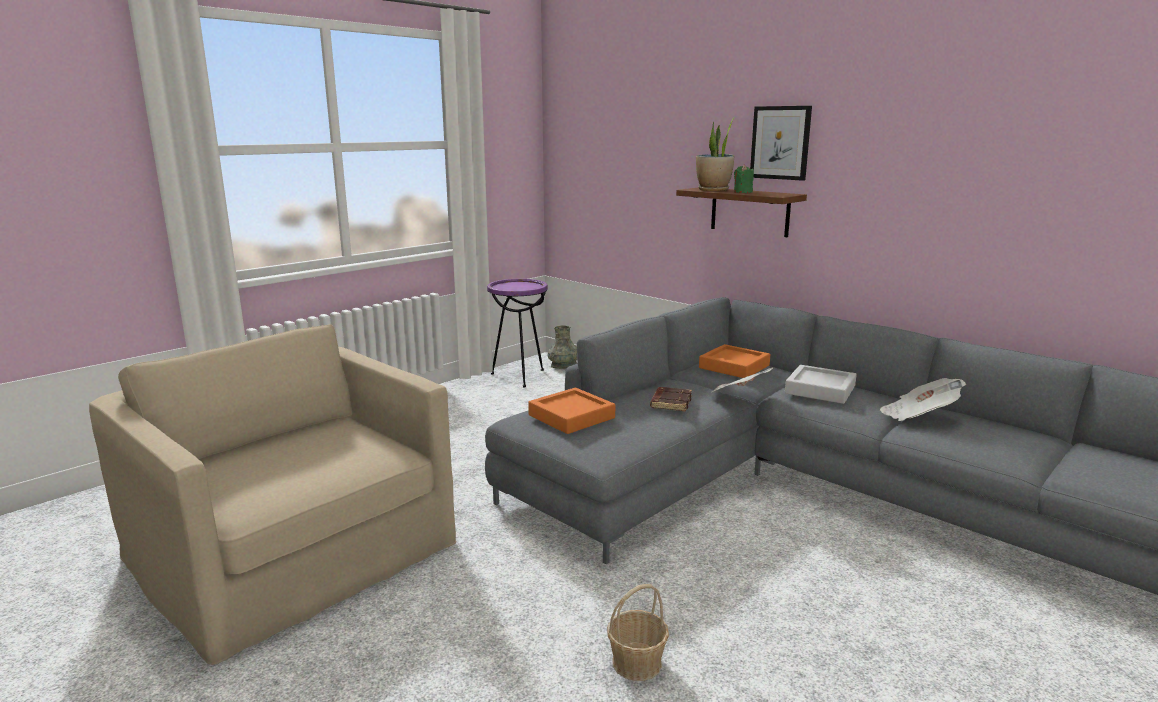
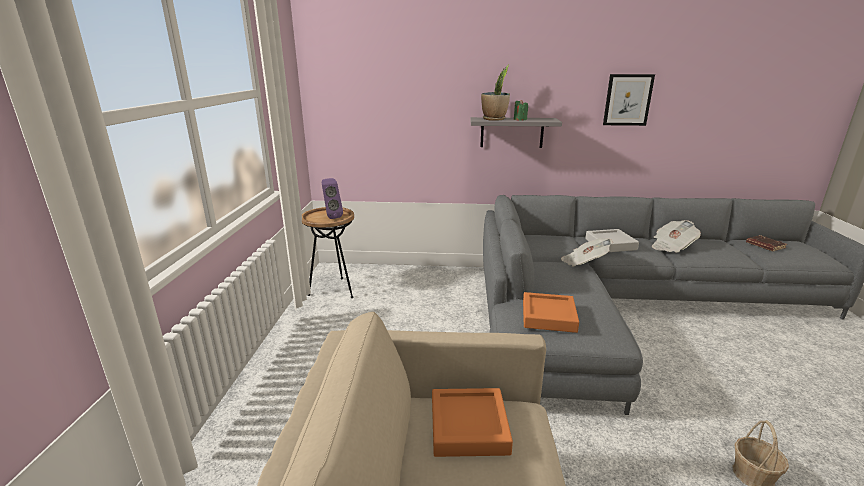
camera: 40 degrees left, 5 degrees up
purple side table [487,279,548,387] -> brown side table [302,207,354,298]
grey vase [547,325,577,369] -> none
brown book [650,387,692,412] -> brown book moved to [746,235,787,251]
brown shelf [676,187,807,237] -> grey shelf [470,117,562,148]
orange tray [699,344,770,378] -> orange tray moved to [432,388,513,457]
picture [750,106,812,181] -> picture moved to [603,74,655,126]
none -> purple speaker [322,178,343,219]

